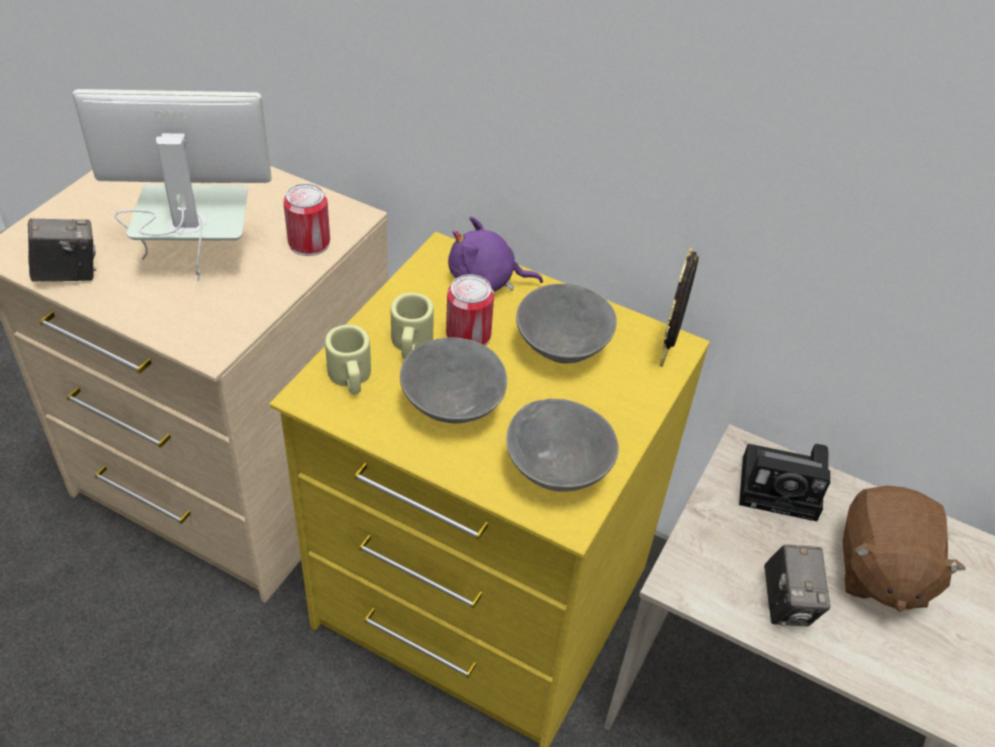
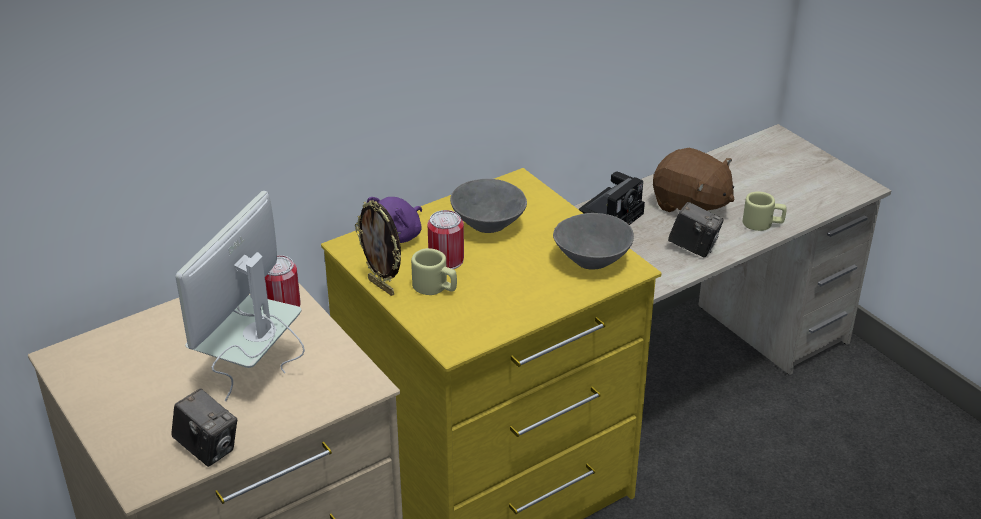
camera: 60 degrees left, 10 degrees down
camera [28,218,96,282] -> camera turned 120 degrees clockwise [171,389,237,467]
beige mug [325,325,371,394] -> beige mug moved to [743,192,787,231]
grey bowl [400,337,507,423] -> none
picture frame [659,247,699,367] -> picture frame moved to [355,200,401,296]

